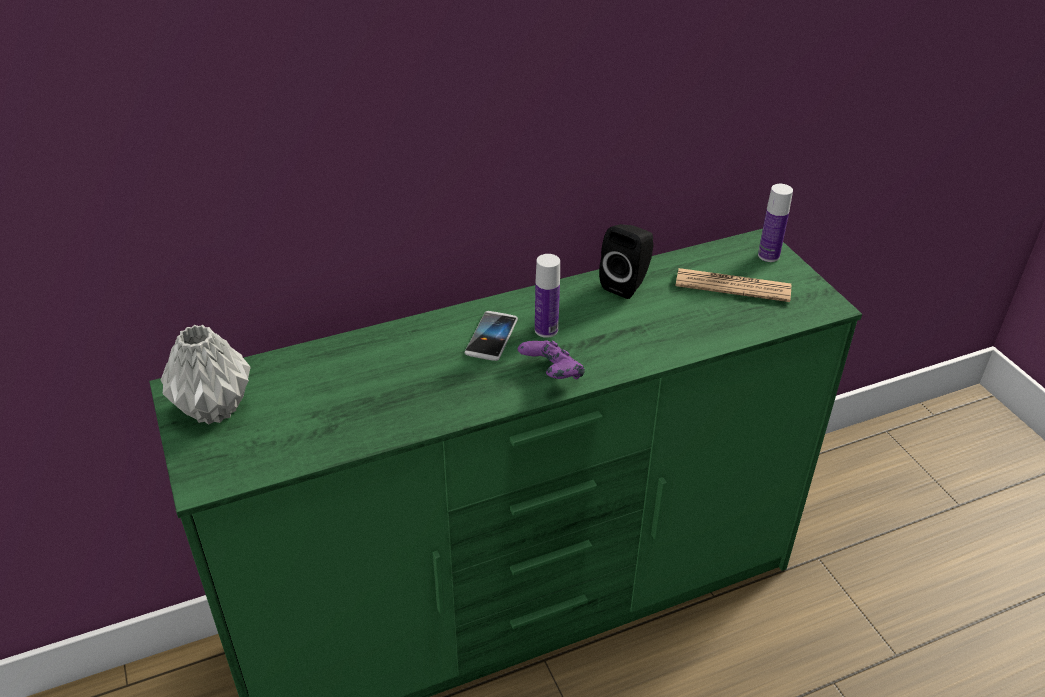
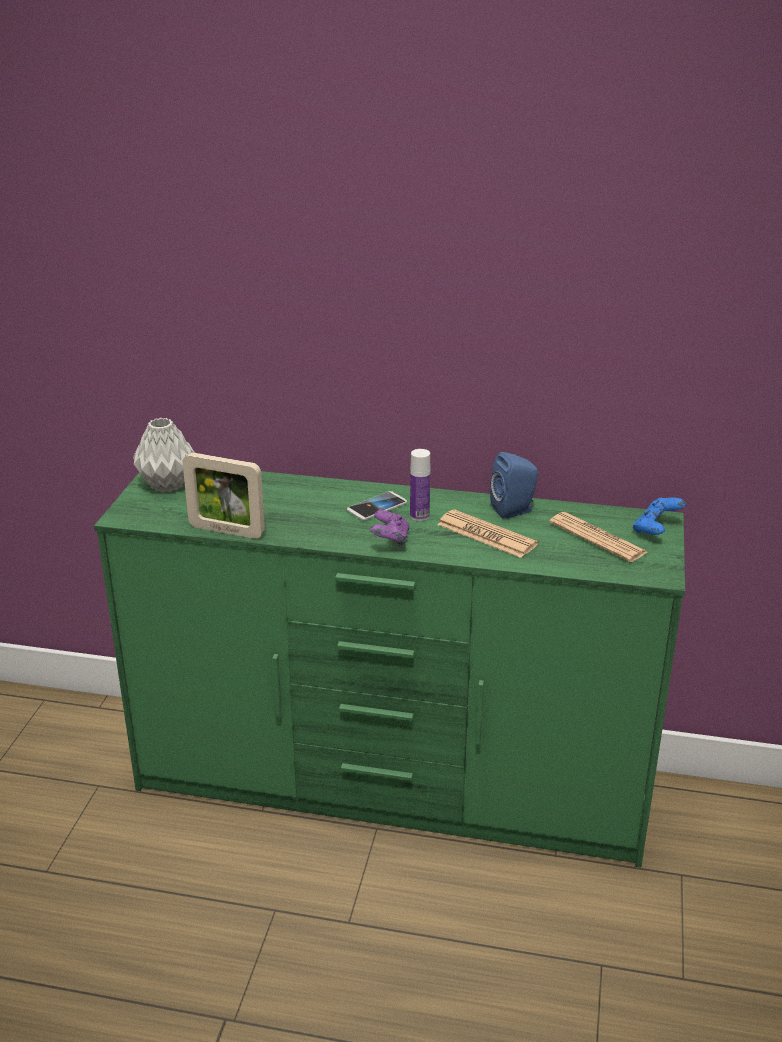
camera: 35 degrees right, 10 degrees down
black speaker [599,224,654,299] -> blue speaker [490,452,538,519]
bottle [758,184,793,262] -> blue game controller [633,497,686,535]
none -> picture frame [182,452,265,539]
none -> newspaper [437,509,538,558]

